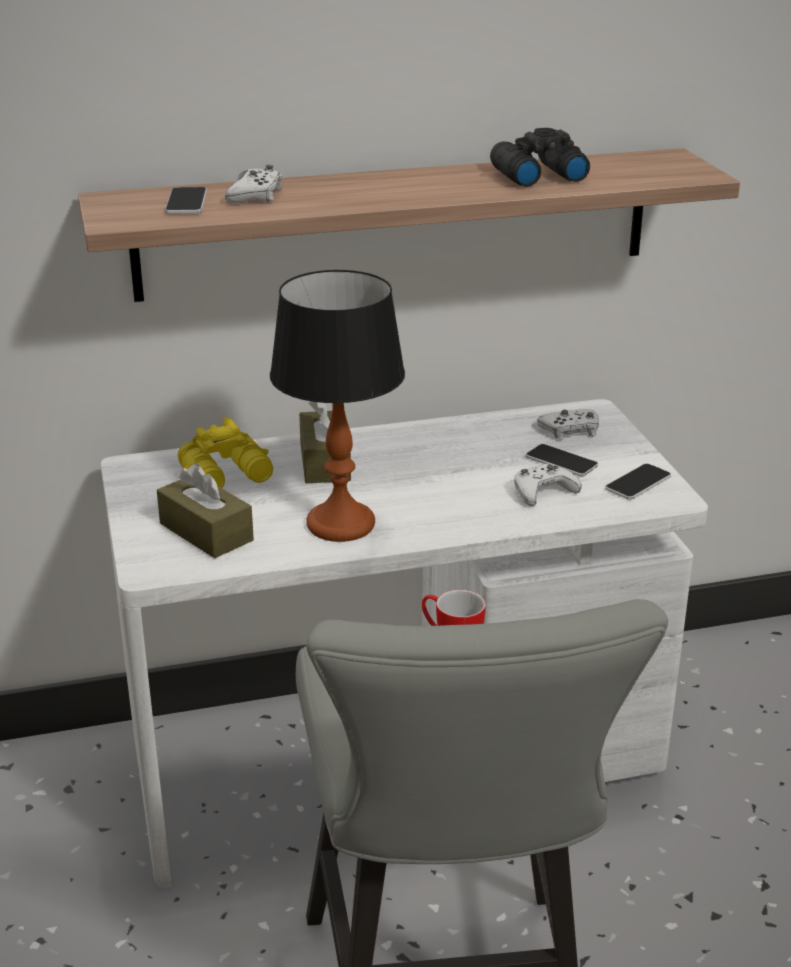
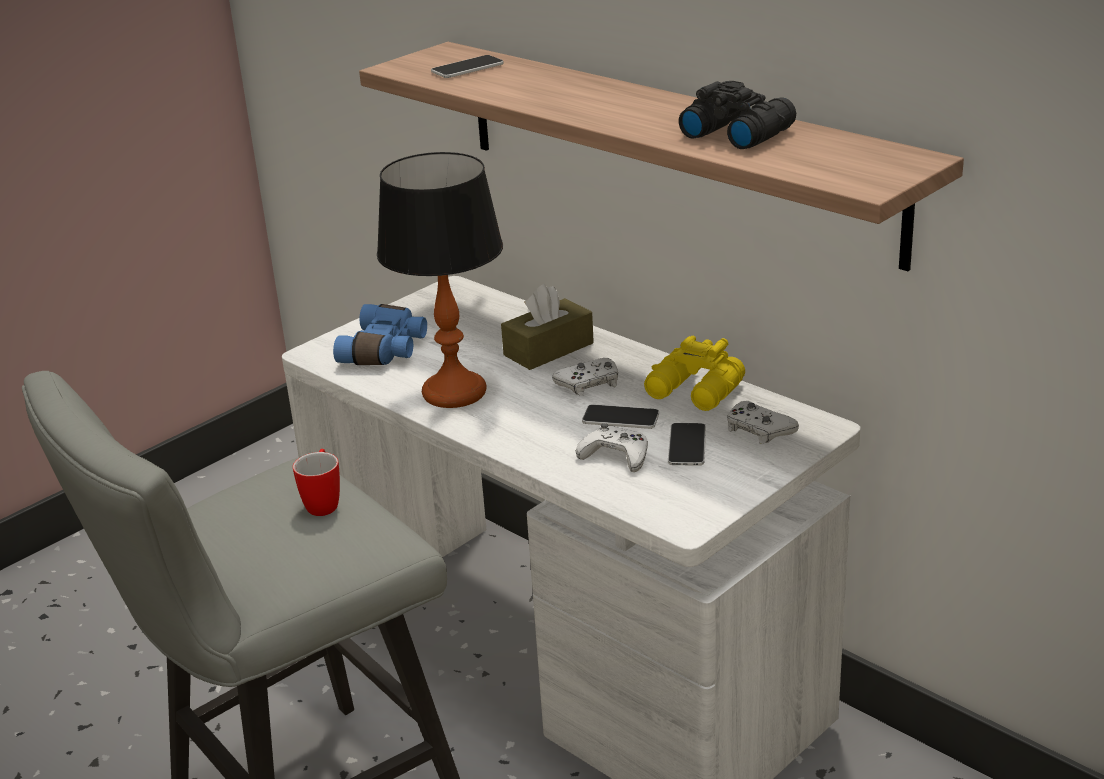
camera: 60 degrees right, 0 degrees up
brown tissue box [157,463,254,558] -> blue binoculars [333,304,427,365]
yellow binoculars [178,417,273,488] -> yellow binoculars moved to [644,336,745,411]
white game controller [225,165,282,203] -> white game controller moved to [552,358,618,396]
phone [605,464,671,500] -> phone moved to [582,404,659,429]

